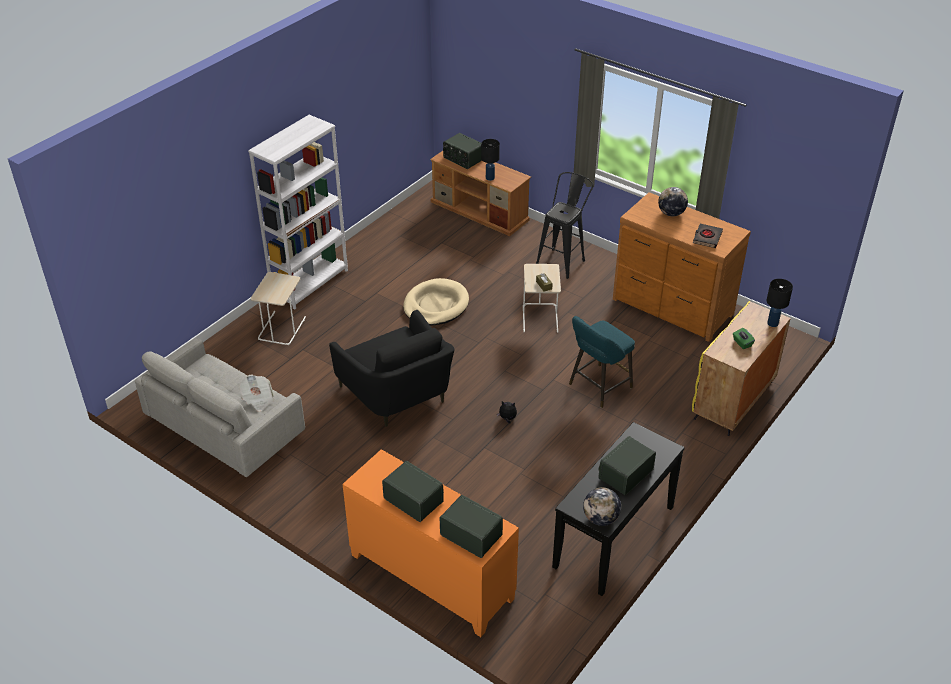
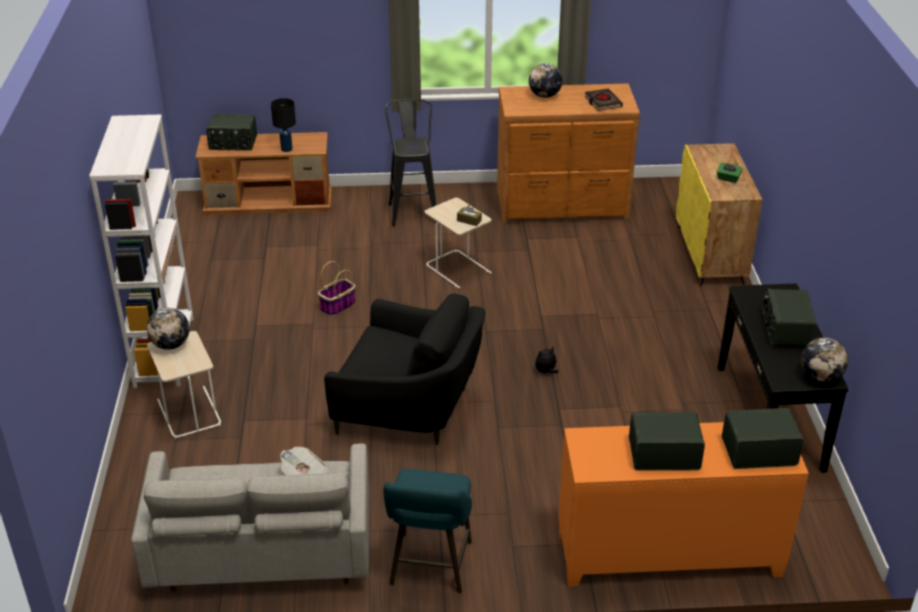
camera: 40 degrees left, 5 degrees down
beige dog bed [403,278,469,326] -> basket [318,261,355,316]
turquoise stool [569,316,635,408] -> turquoise stool moved to [383,469,472,593]
black table lamp [766,279,793,327] -> none
none -> globe [147,308,190,350]

